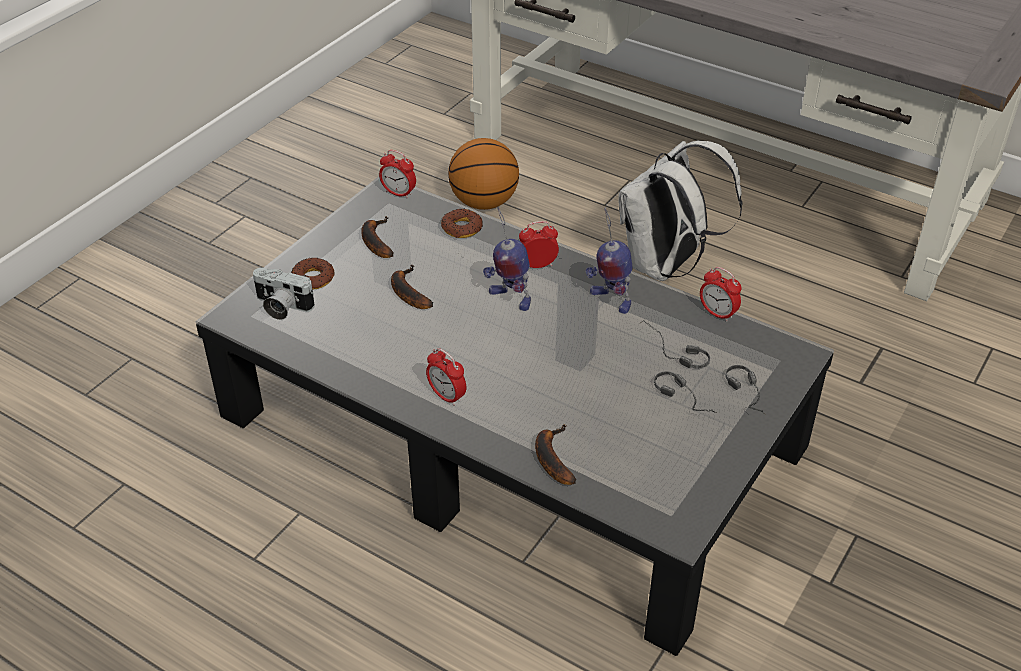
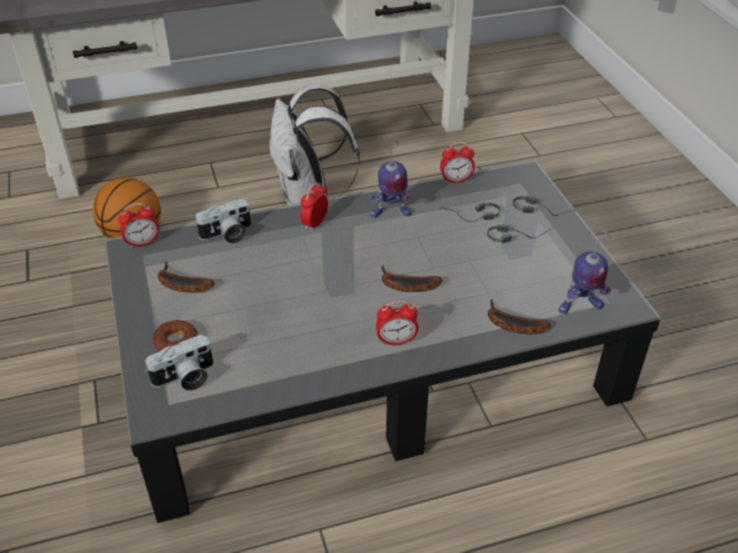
camera: 50 degrees left, 0 degrees up
banana [391,265,433,309] -> banana moved to [382,265,442,292]
donut [441,209,483,238] -> camera [195,198,251,244]
toy robot [483,207,531,311] -> toy robot moved to [558,229,611,314]

